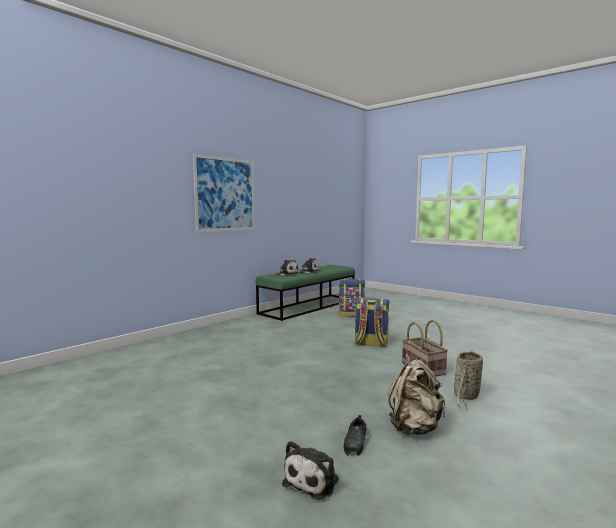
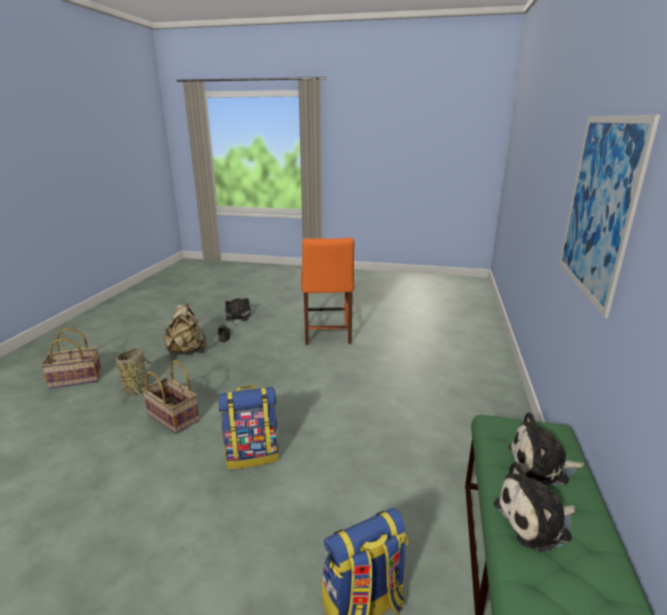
camera: 150 degrees right, 15 degrees up
none -> basket [41,328,102,389]
none -> orange chair [301,238,354,345]

